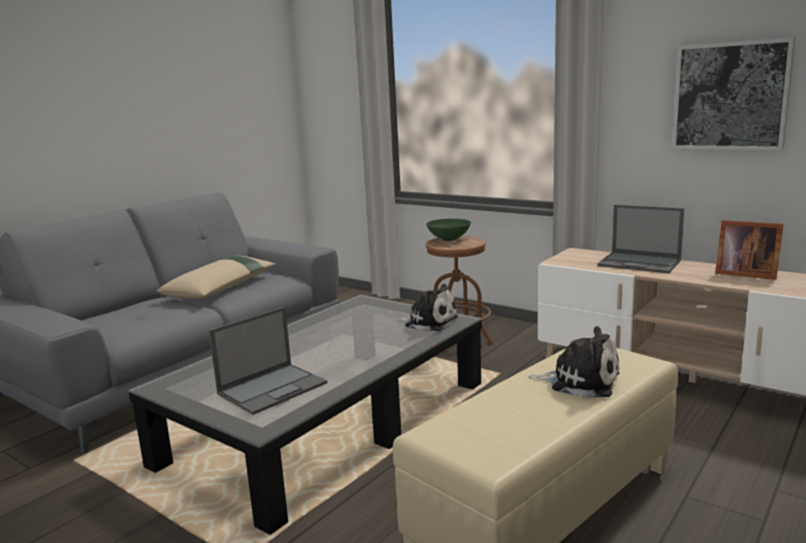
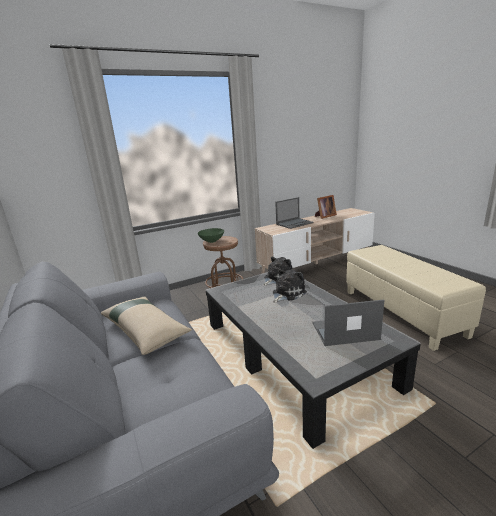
camera: 65 degrees left, 5 degrees up
laptop [209,307,328,415] -> laptop turned 75 degrees counterclockwise [313,299,384,346]
plush toy [528,326,619,398] -> plush toy moved to [273,269,307,303]
picture [672,37,795,150] -> none

